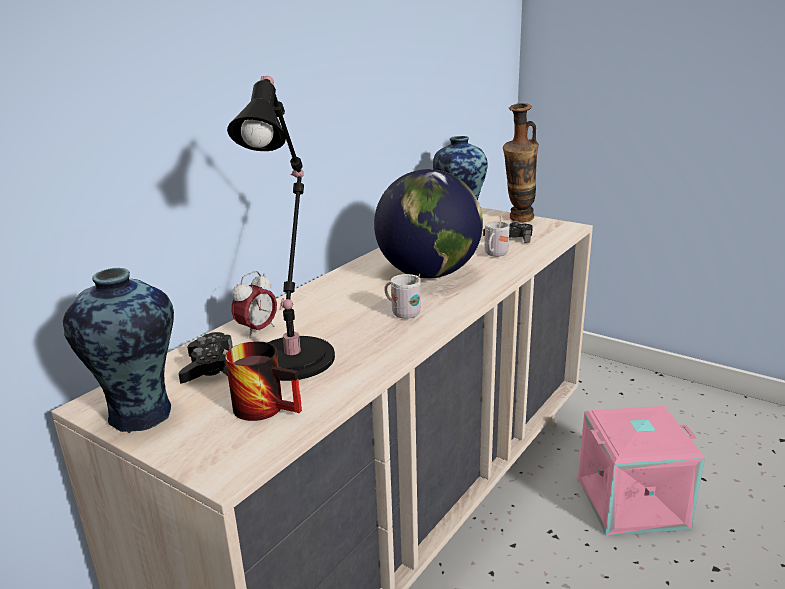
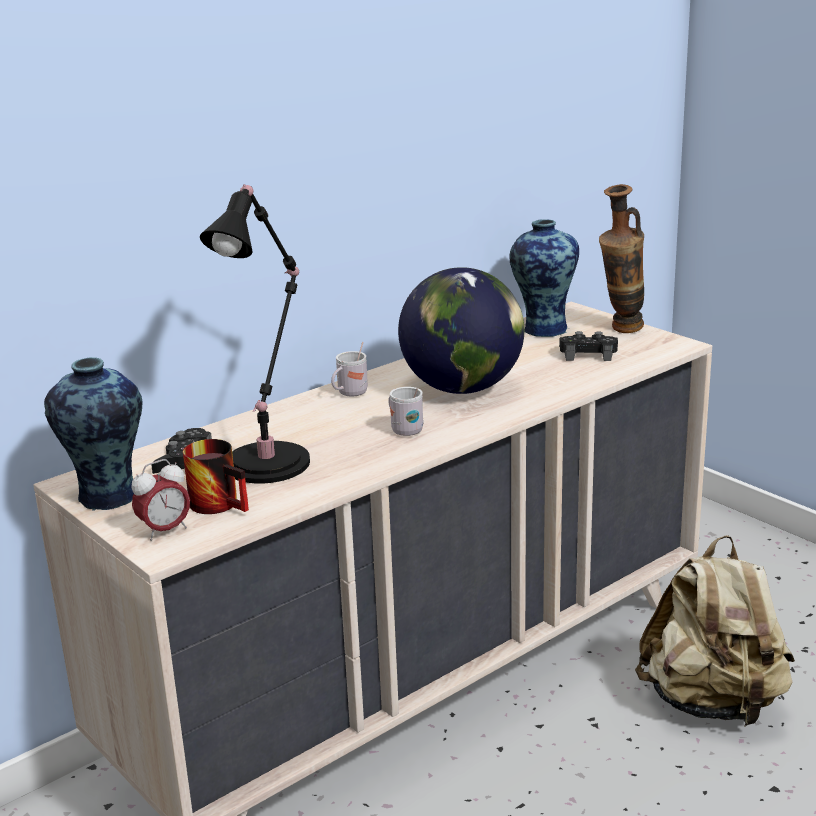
camera: 15 degrees right, 0 degrees up
alarm clock [232,271,277,338] -> alarm clock moved to [131,459,190,541]
white mug [484,213,510,257] -> white mug moved to [331,342,368,397]
pink storage box [578,406,705,536] -> beige backpack [635,535,795,727]

